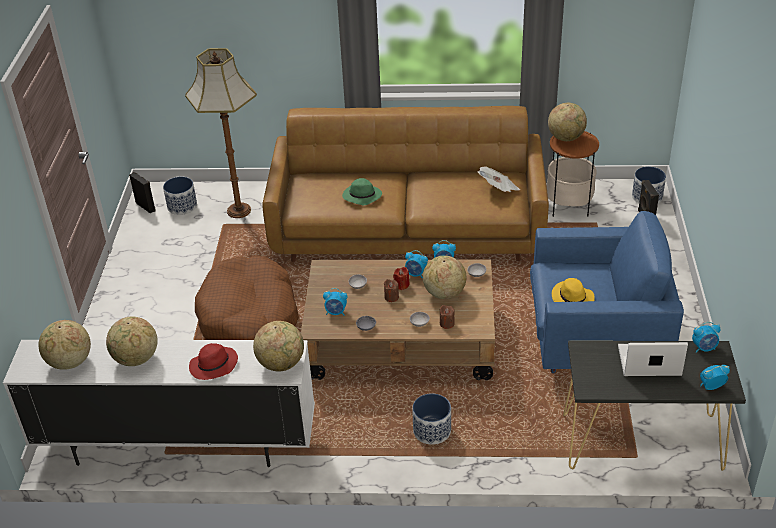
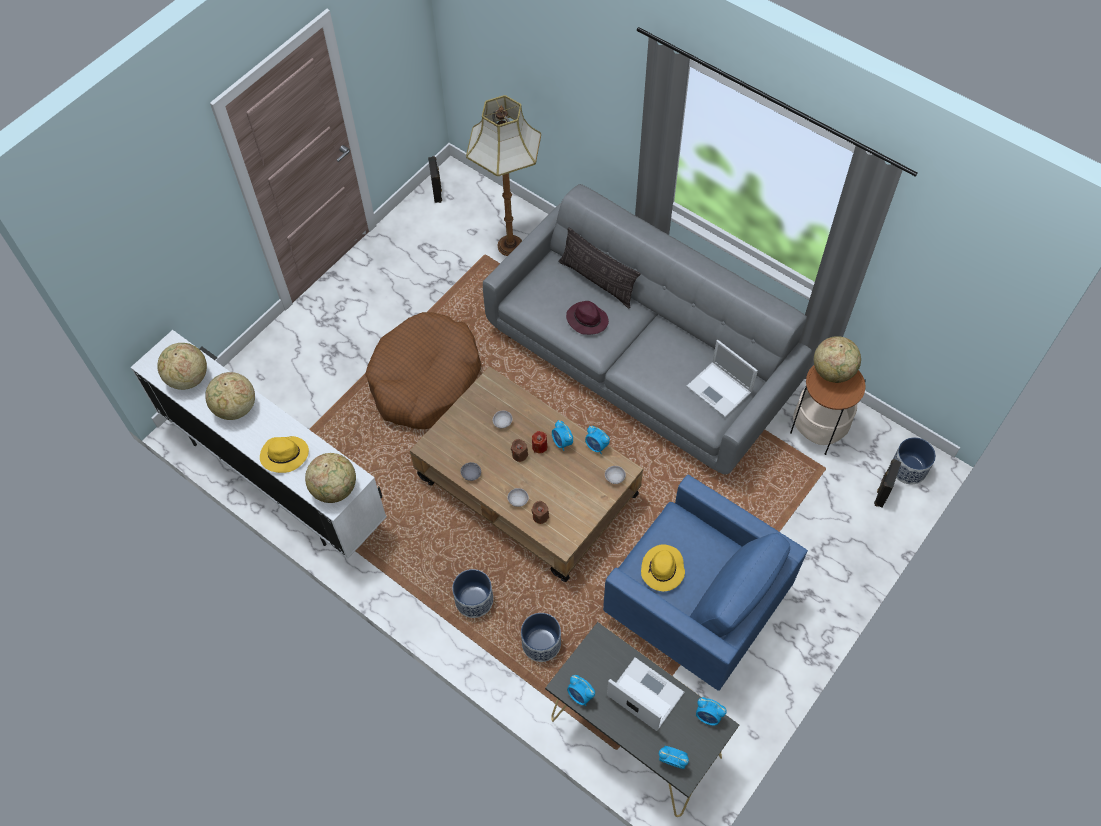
camera: 35 degrees right, 20 degrees up
planter [163,176,197,215] -> planter moved to [521,613,561,662]
red hat [189,343,238,380] -> yellow hat [260,436,309,473]
brown sofa [262,106,549,262] -> grey sofa [483,184,812,475]
alarm clock [323,288,347,315] -> alarm clock moved to [567,675,595,706]
green hat [342,178,382,205] -> purple hat [566,301,609,335]
globe [423,256,466,299] -> none
newspaper [478,166,520,192] -> laptop [687,340,758,417]
none -> pillow [558,227,641,308]

